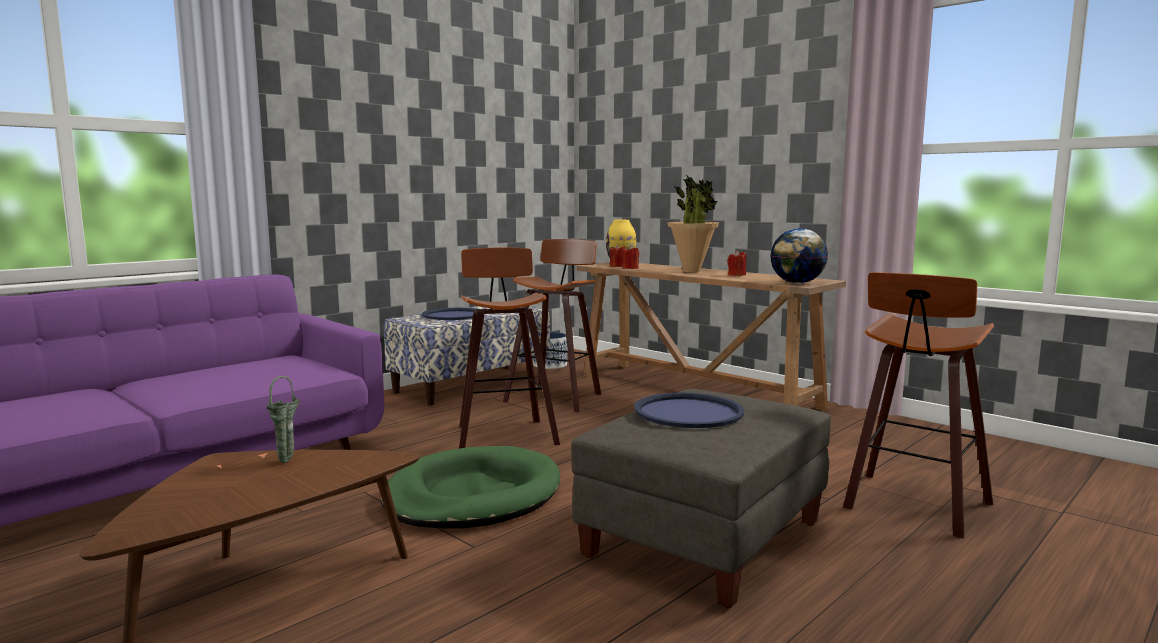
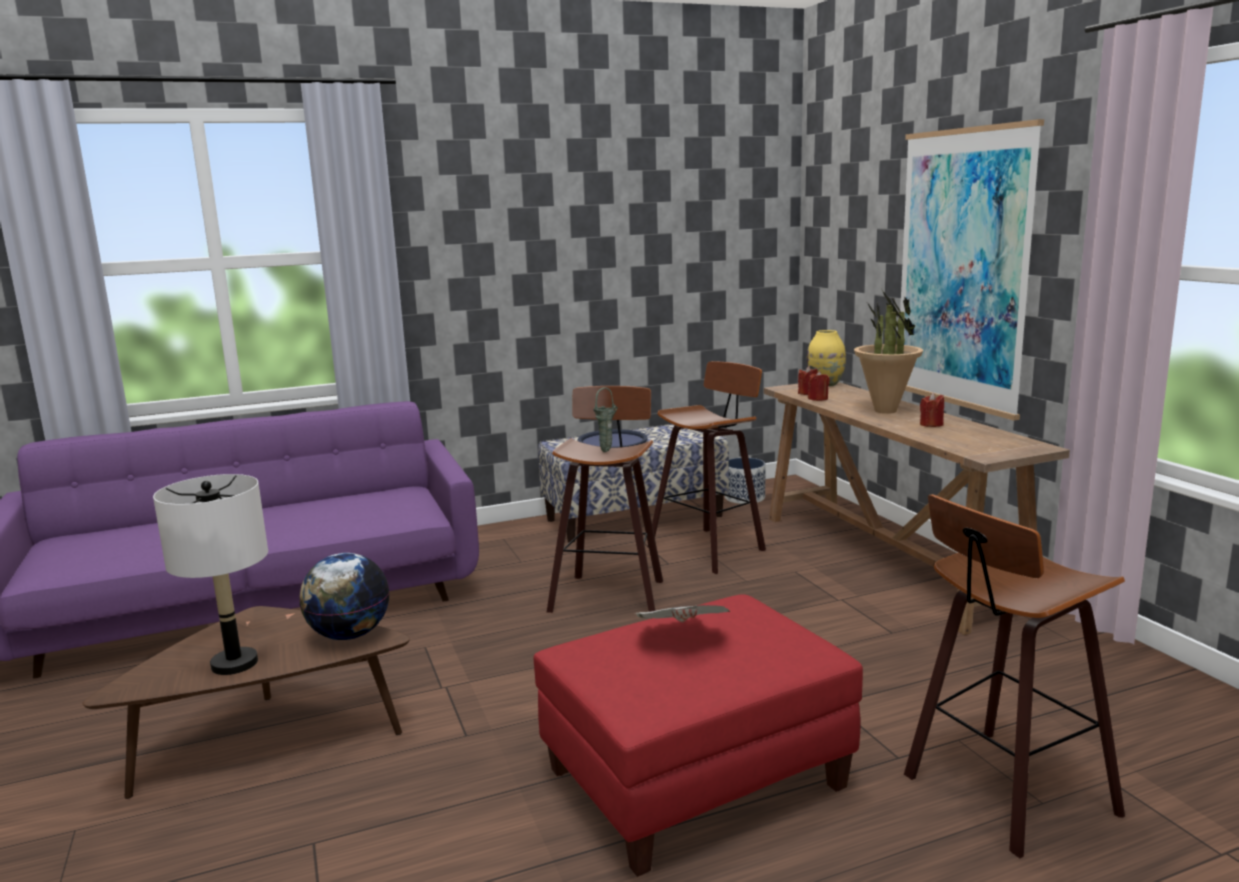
camera: 25 degrees right, 5 degrees up
green vase [266,376,300,463] -> green vase moved to [593,387,618,452]
green dog bed [381,446,560,529] -> none
grey ottoman [571,389,831,608] -> red ottoman [533,594,863,877]
blue tray [634,393,744,428] -> newspaper [636,605,730,622]
globe [770,228,828,283] -> globe moved to [299,553,390,640]
none -> white table lamp [153,474,268,675]
none -> picture [900,119,1044,421]

